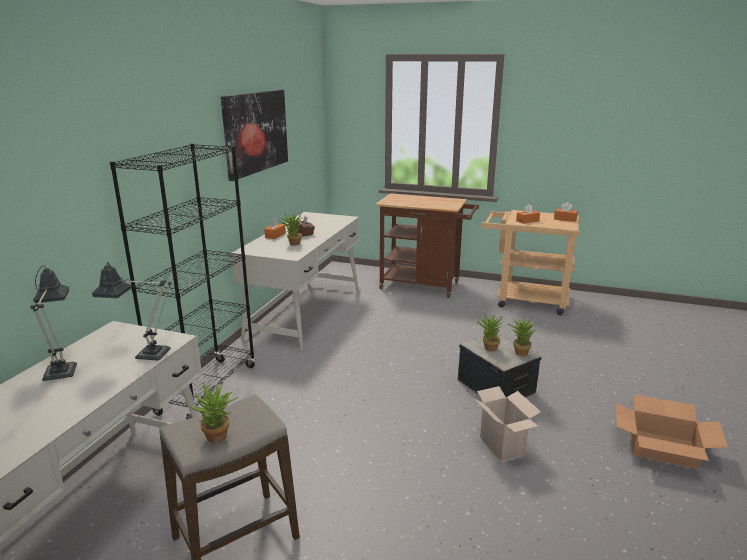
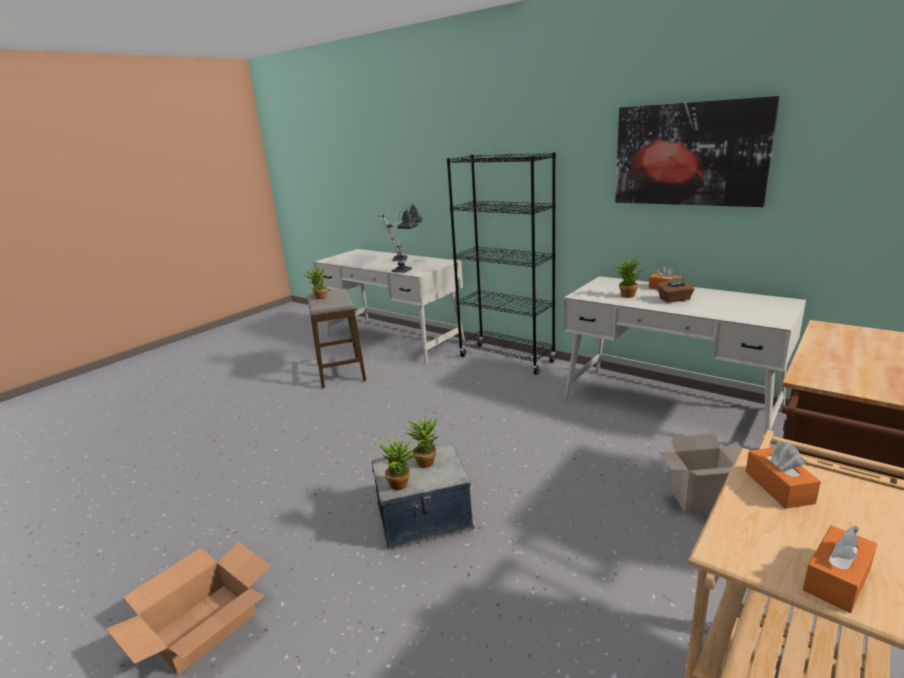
camera: 110 degrees right, 0 degrees up
cardboard box [475,386,541,461] -> cardboard box moved to [659,433,742,513]

